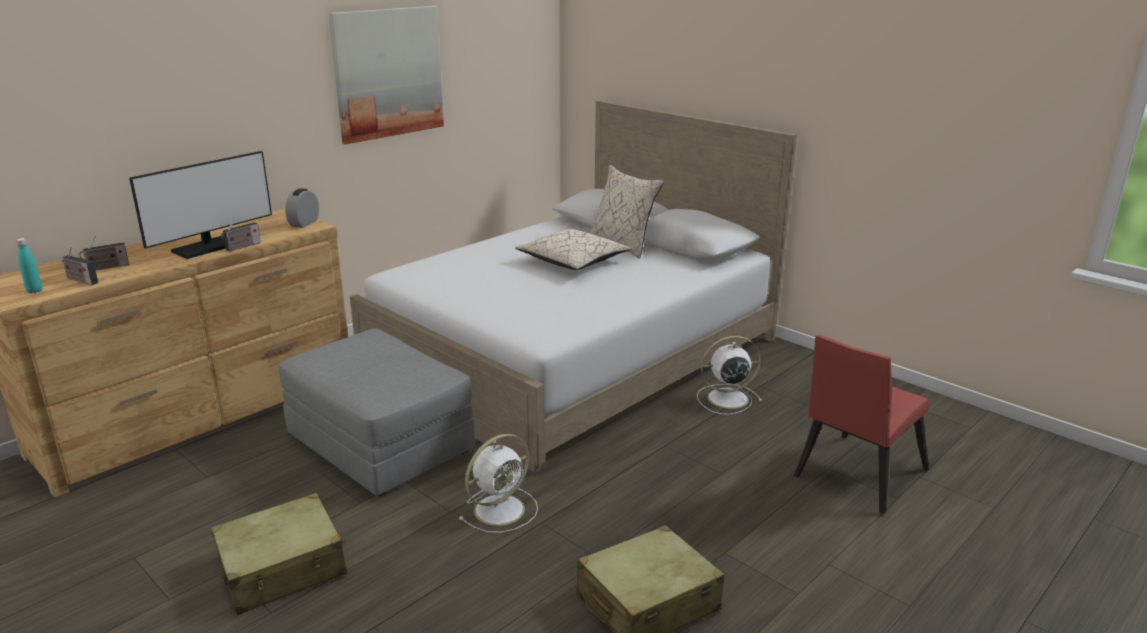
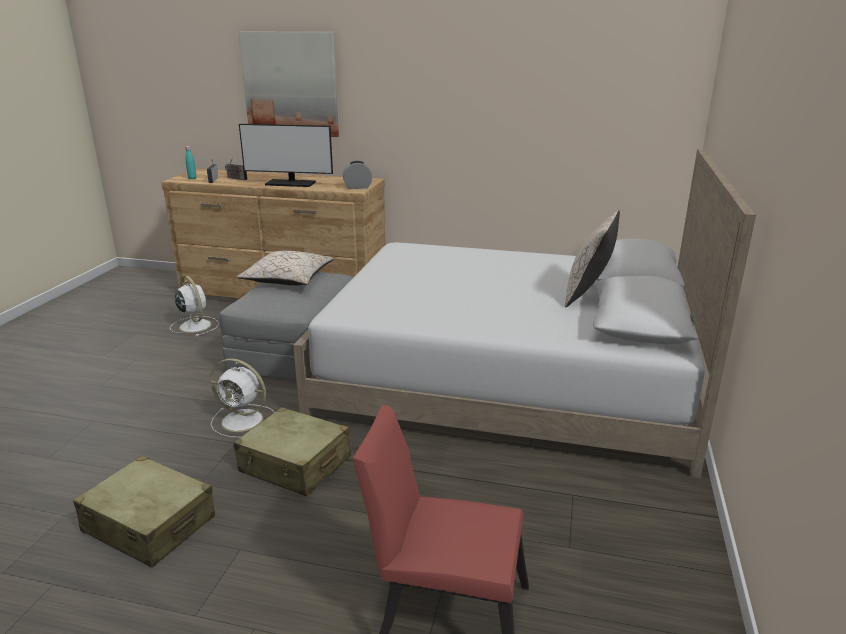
camera: 60 degrees right, 0 degrees up
beige suitcase [211,493,347,615] -> beige suitcase moved to [233,407,351,497]
radio [221,217,261,252] -> none
picture [328,6,444,145] -> picture moved to [239,32,339,137]
beige pillow [515,229,632,270] -> beige pillow moved to [237,251,334,285]
white fan [697,336,762,415] -> white fan moved to [170,276,219,336]

